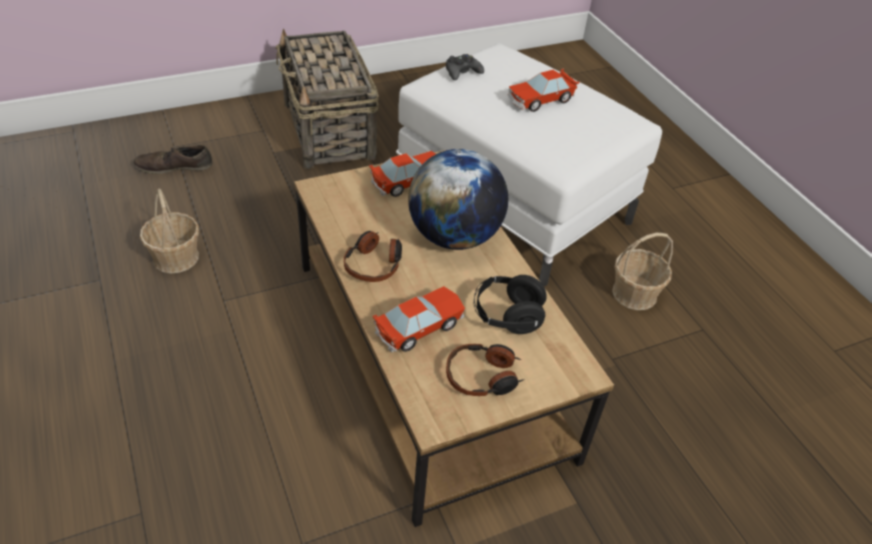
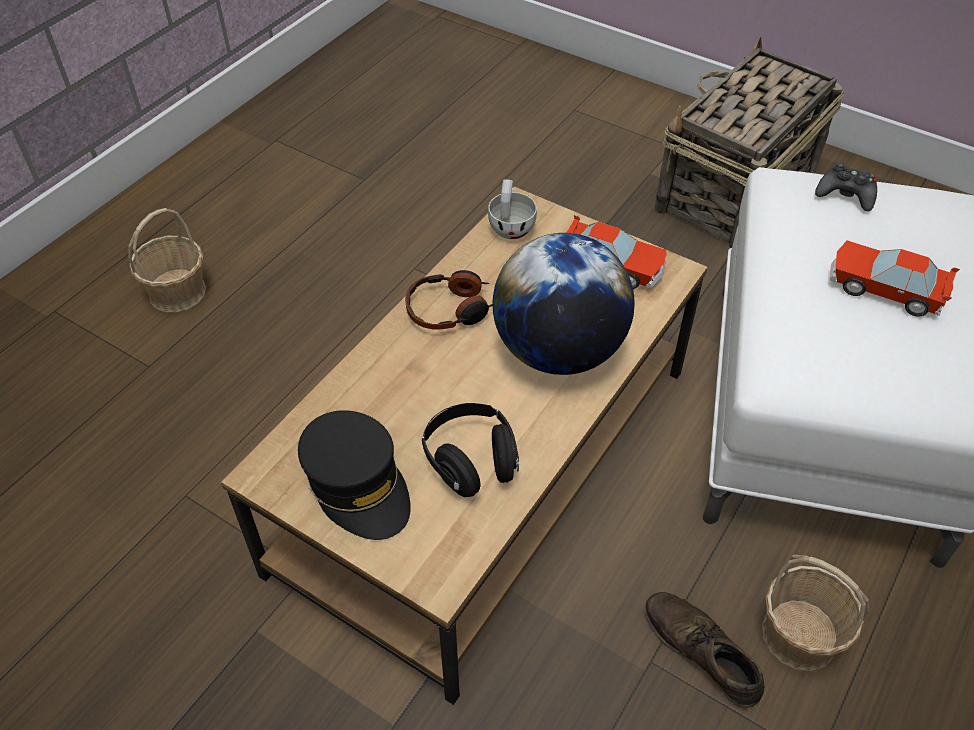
camera: 60 degrees right, 5 degrees up
brown shoe [134,145,213,174] -> brown shoe moved to [645,592,764,708]
basket [140,189,199,274] -> basket moved to [129,208,206,313]
toy car [372,286,465,353] -> none
headphones [446,344,525,396] -> black cap [298,410,411,540]
none -> white cup [488,179,537,239]

